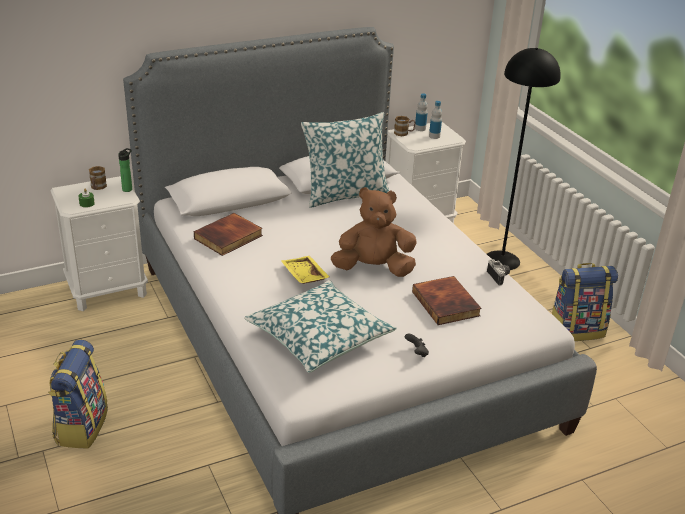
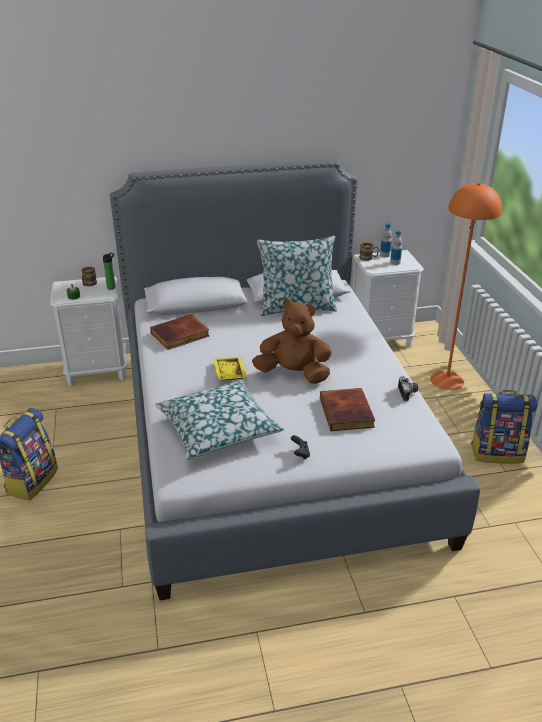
camera: 15 degrees right, 0 degrees up
black floor lamp [487,48,561,270] -> orange floor lamp [430,183,502,390]

